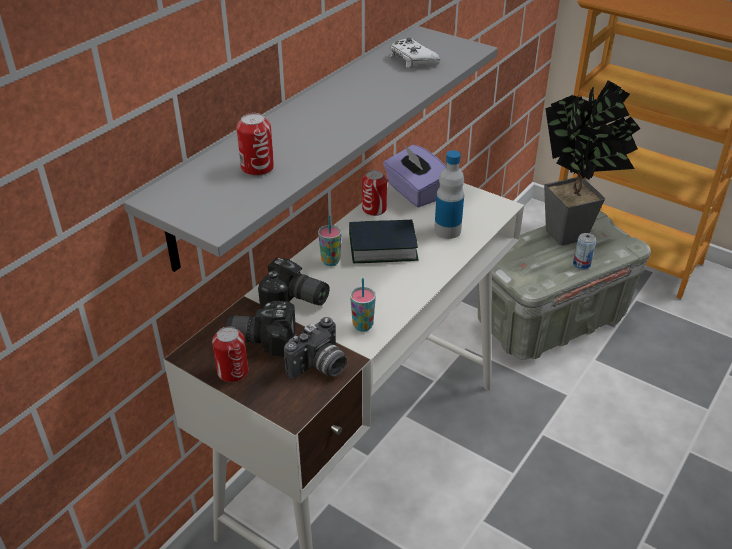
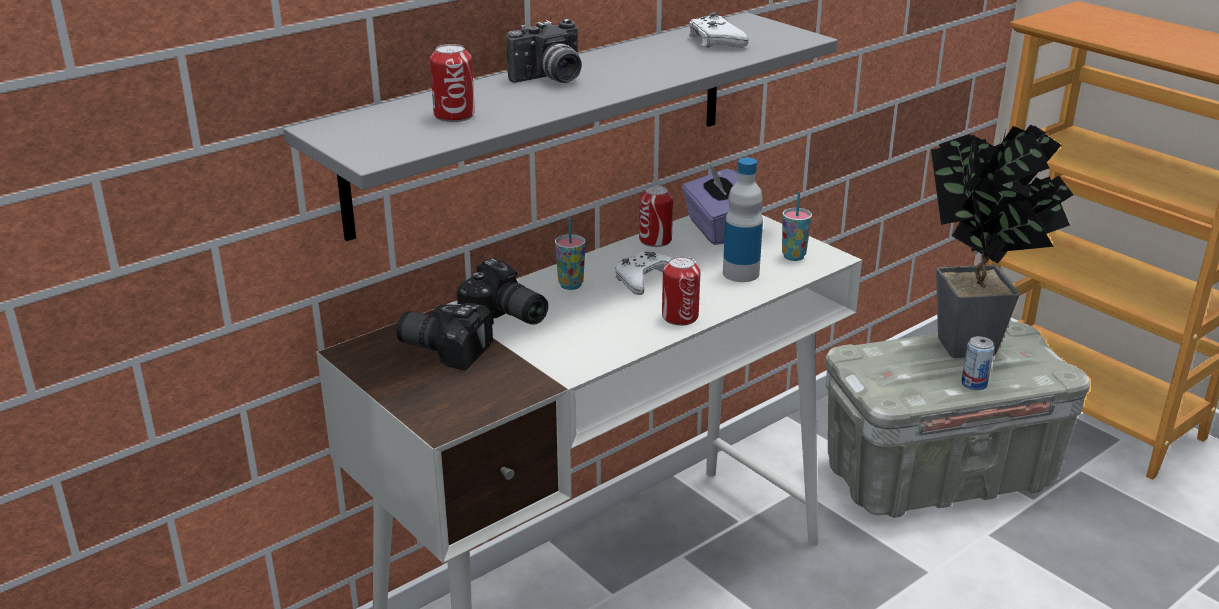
camera: 15 degrees right, 10 degrees down
can [212,327,248,382] -> can moved to [662,256,701,326]
camera [284,317,347,379] -> camera moved to [506,19,581,83]
book [349,220,418,263] -> white game controller [615,251,671,295]
cup [350,278,376,332] -> cup moved to [782,192,812,261]

